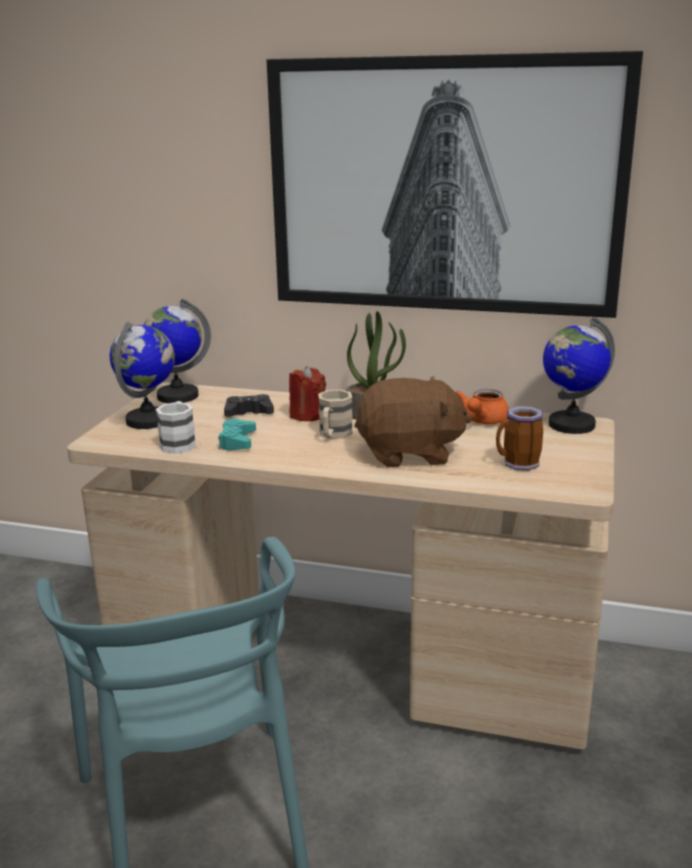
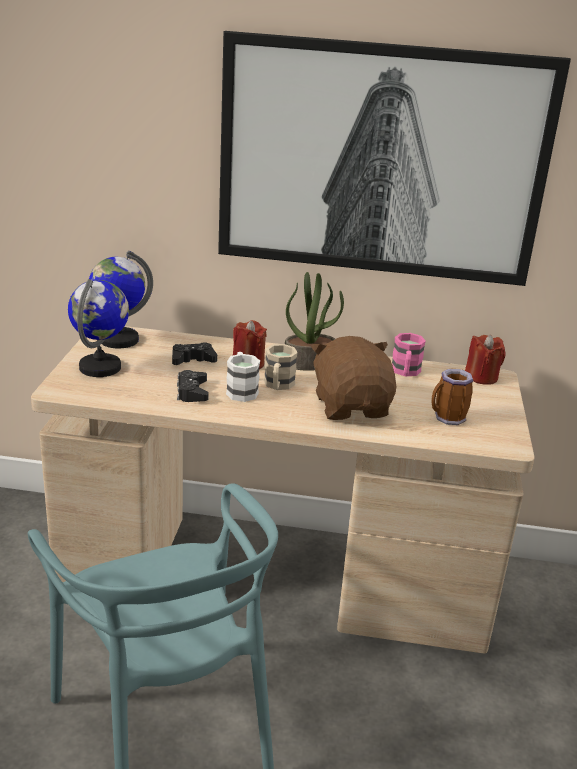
camera: 10 degrees left, 5 degrees up
white mug [156,401,196,454] -> white mug moved to [226,352,260,402]
turquoise game controller [218,419,256,450] -> black game controller [177,370,209,402]
brown plush toy [354,376,472,467] -> brown plush toy turned 90 degrees counterclockwise [311,336,396,420]
orange teapot [456,389,509,424] -> pink mug [392,333,426,377]
globe [543,317,615,434] -> red candle [465,335,506,385]

